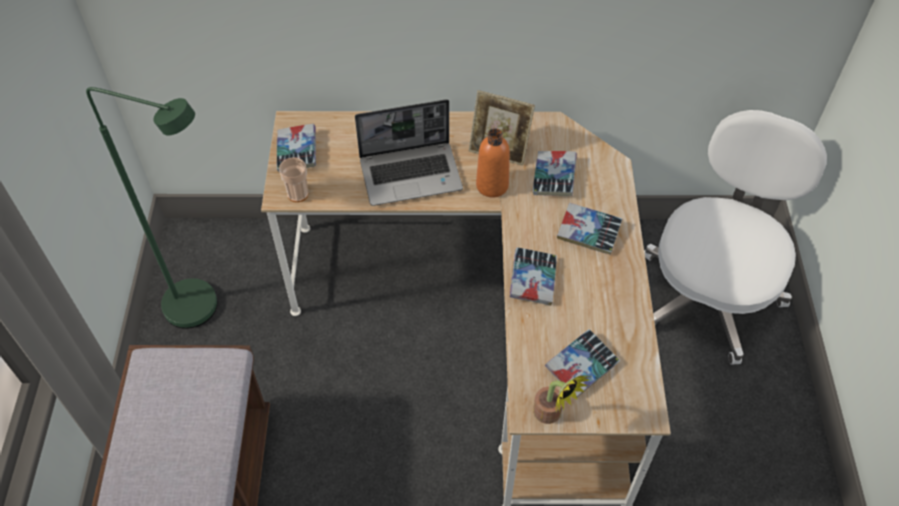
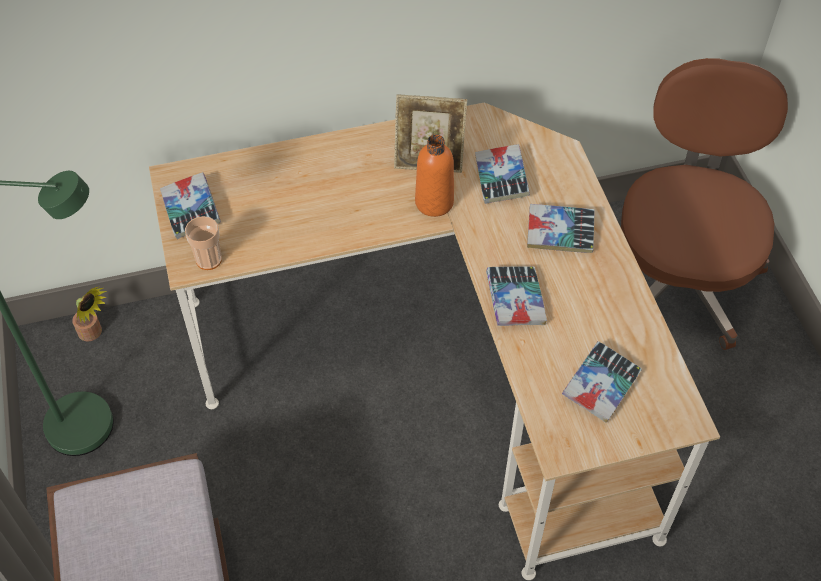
camera: 15 degrees left, 0 degrees up
laptop [355,99,463,206] -> none
potted plant [533,375,590,424] -> potted plant moved to [72,286,107,342]
white office chair [644,110,827,365] -> brown office chair [621,58,788,350]

